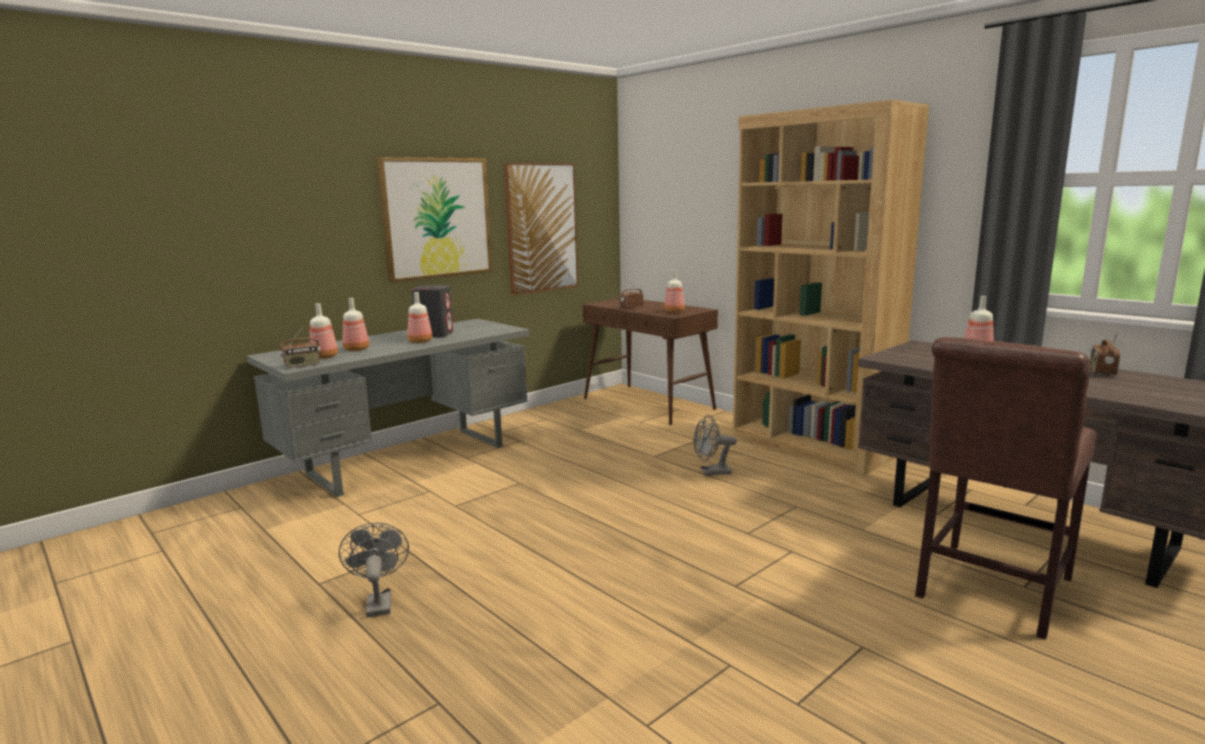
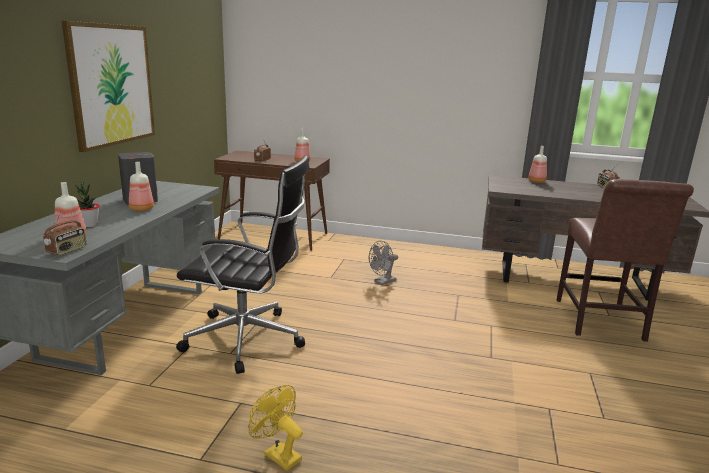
camera: 35 degrees left, 5 degrees up
grey fan [339,523,409,617] -> yellow fan [248,385,303,471]
bottle [342,298,369,351] -> potted plant [75,182,100,227]
picture [504,163,578,295] -> none
brown bookcase [733,100,929,476] -> none
none -> black office chair [176,156,310,374]

